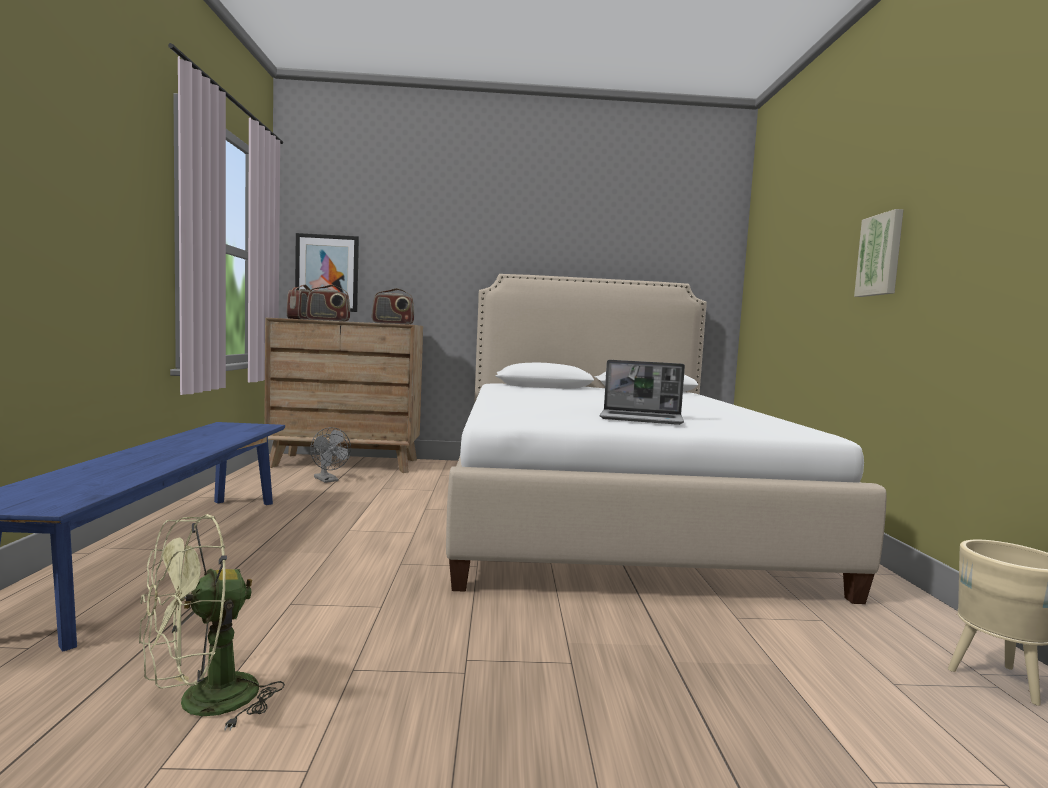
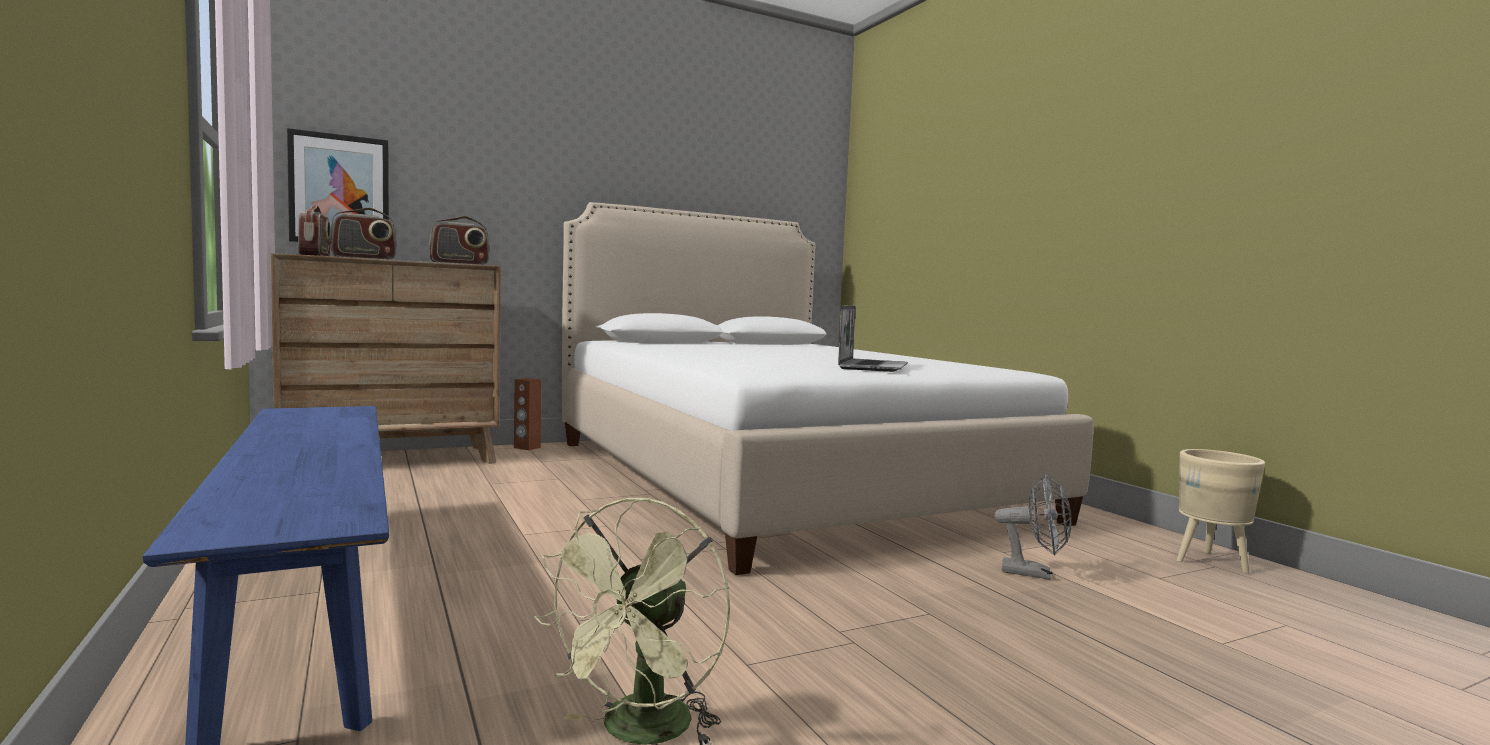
camera: 25 degrees left, 0 degrees up
grey fan [310,427,351,483] -> grey fan moved to [994,475,1072,580]
laptop [600,360,685,425] -> laptop turned 60 degrees counterclockwise [838,305,908,372]
picture [854,209,904,297] -> none
none -> brown speaker [514,378,541,450]

